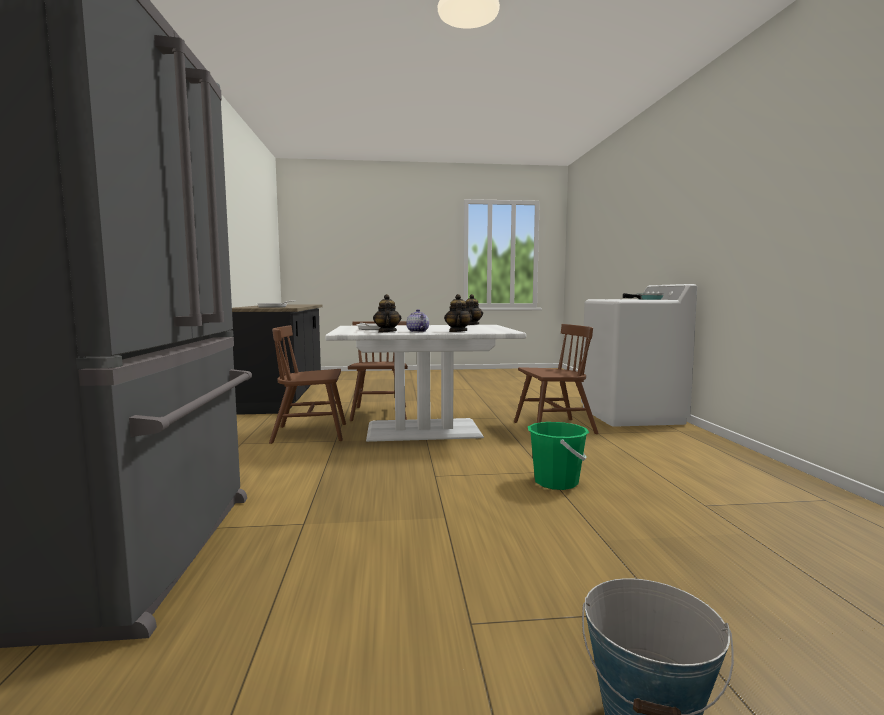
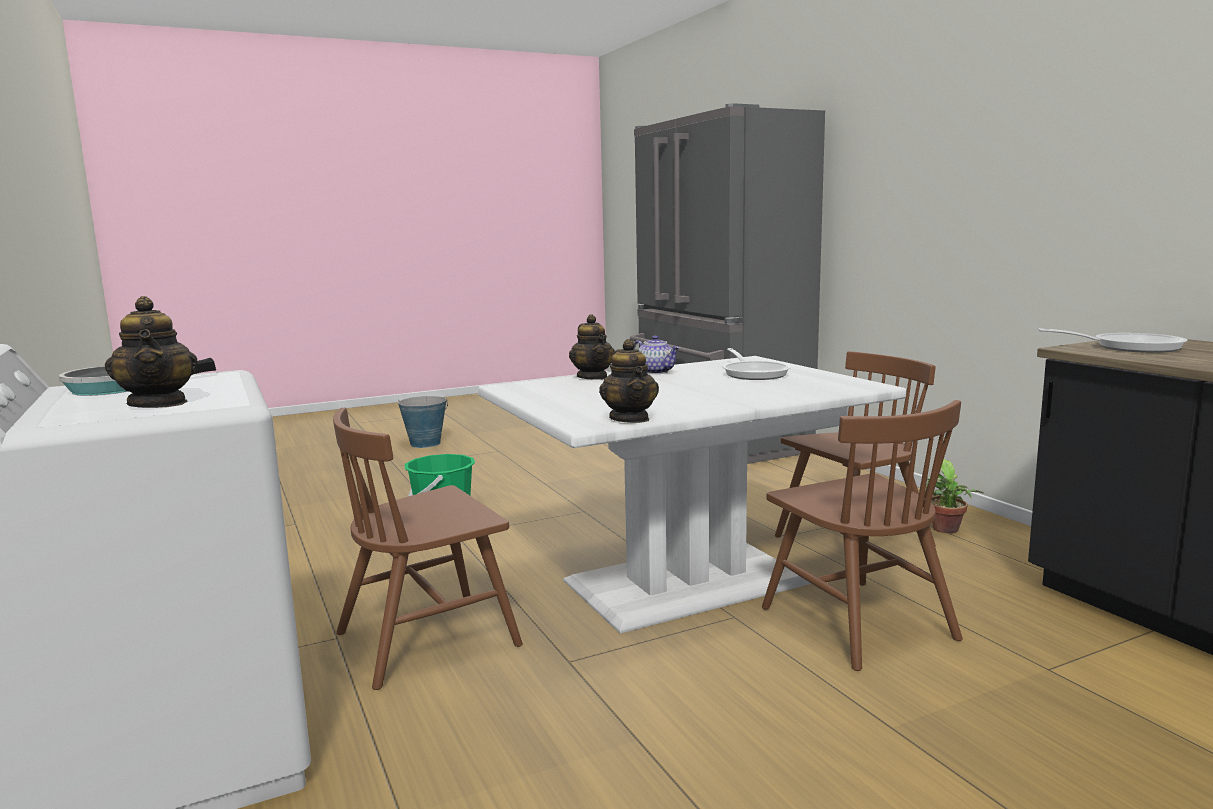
camera: 160 degrees right, 5 degrees up
teapot [373,294,401,332] -> teapot moved to [105,296,198,408]
none -> potted plant [926,459,984,533]

